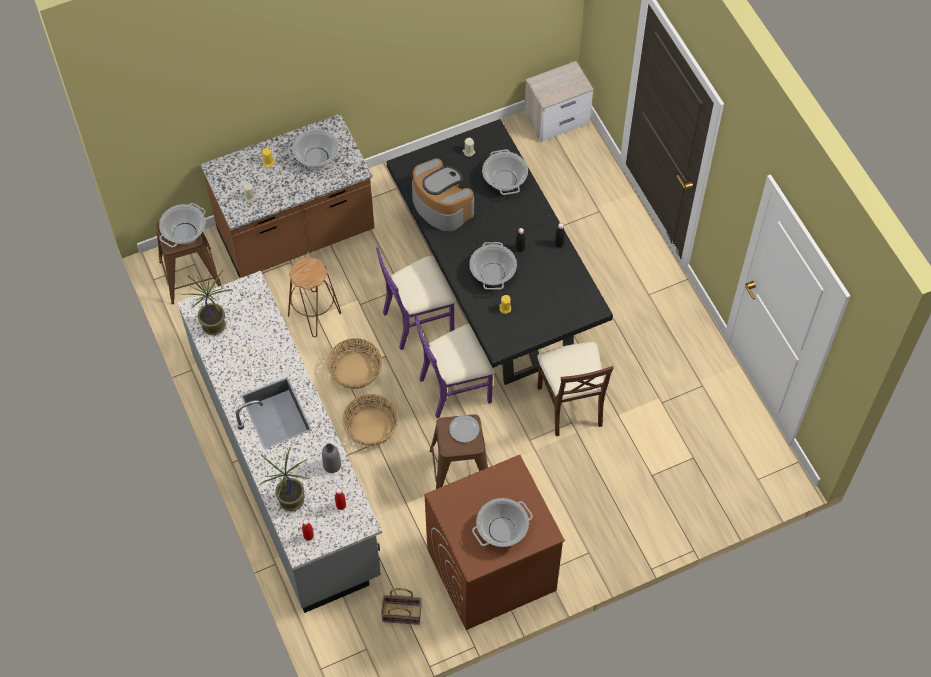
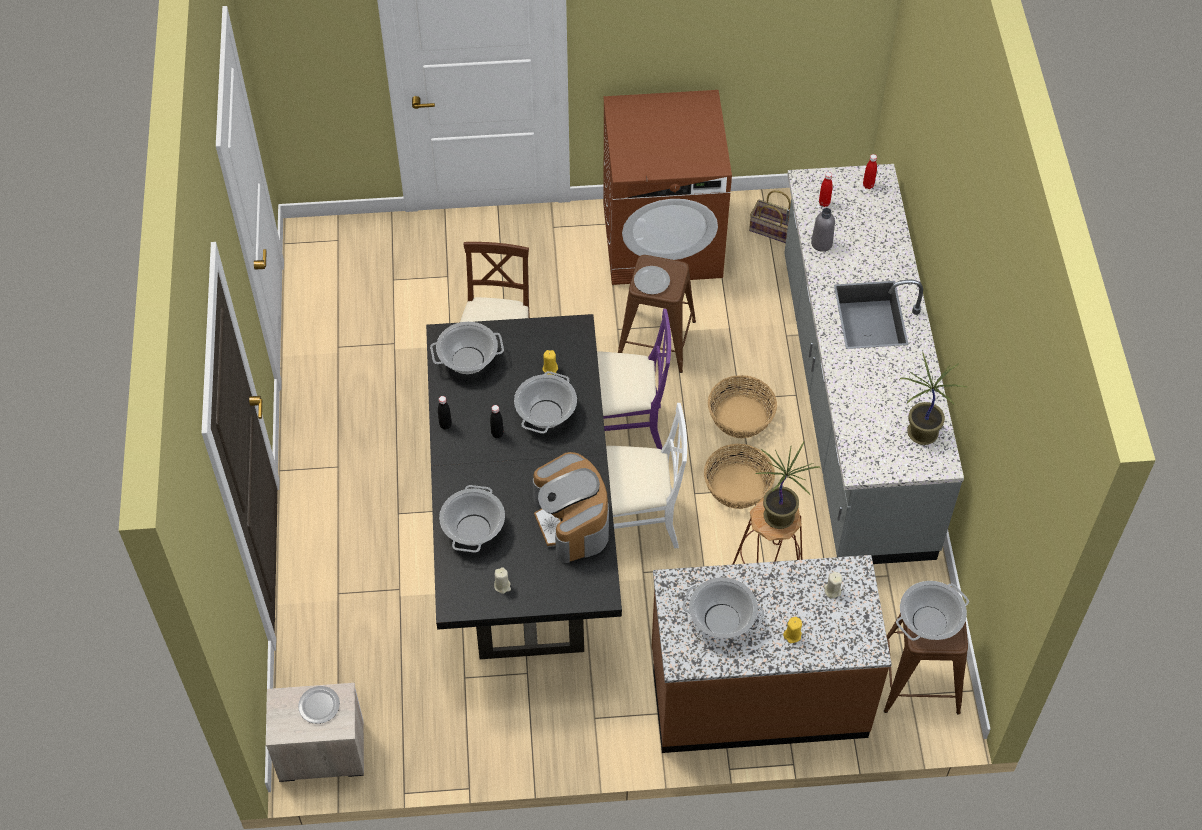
camera: 160 degrees left, 5 degrees down
potted plant [260,447,309,511] -> potted plant moved to [755,442,821,529]
purple chair [376,247,456,350] -> white chair [606,403,687,548]
cooking pot [472,498,533,547] -> cooking pot moved to [430,322,504,374]
none -> plate [298,686,340,724]

